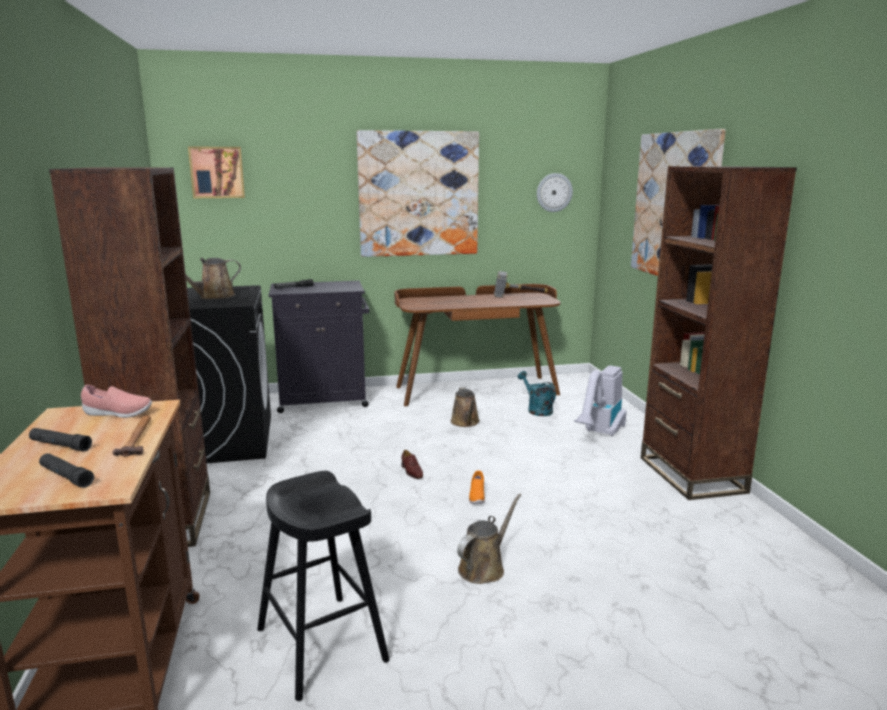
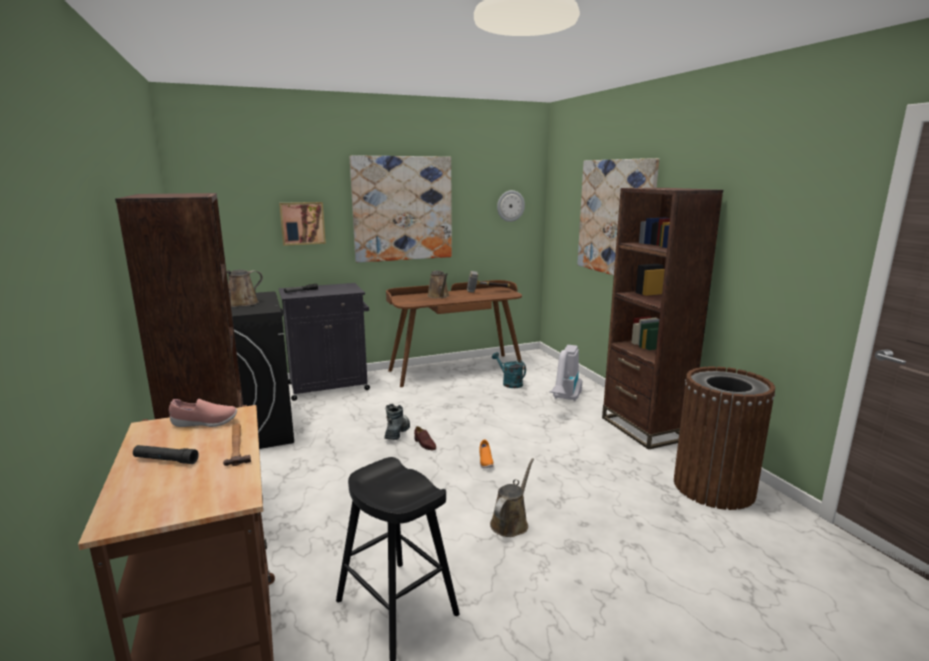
camera: 10 degrees left, 0 degrees up
black flashlight [39,453,94,488] -> none
picture [188,147,245,198] -> picture moved to [279,202,326,246]
brown watering can [451,387,480,427] -> brown watering can moved to [427,270,449,298]
none -> boot [384,404,410,440]
none -> brown trash can [674,366,775,510]

